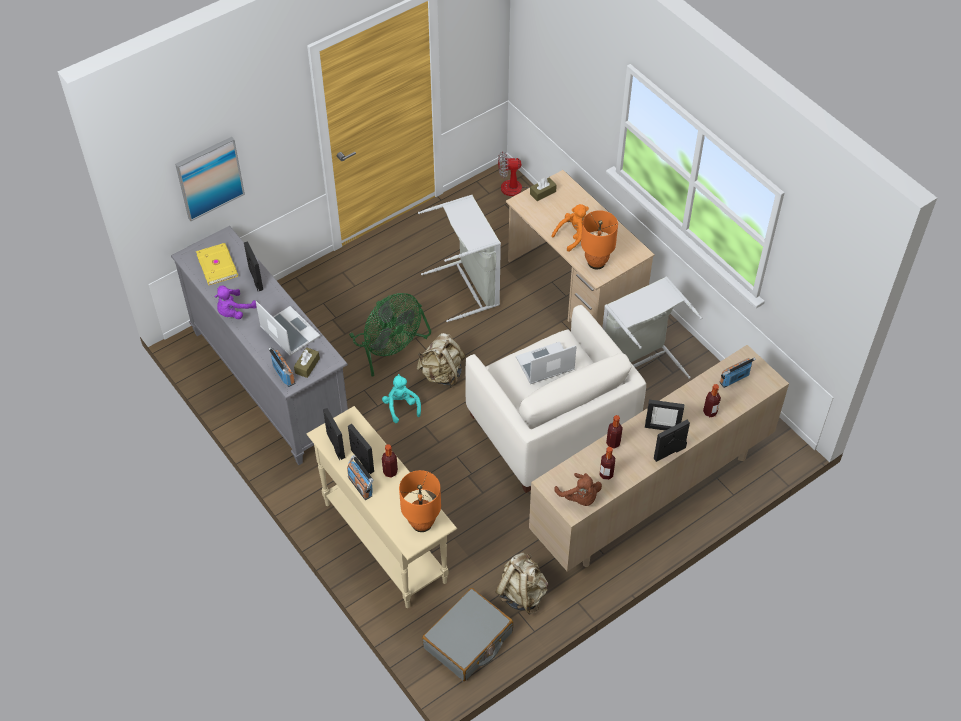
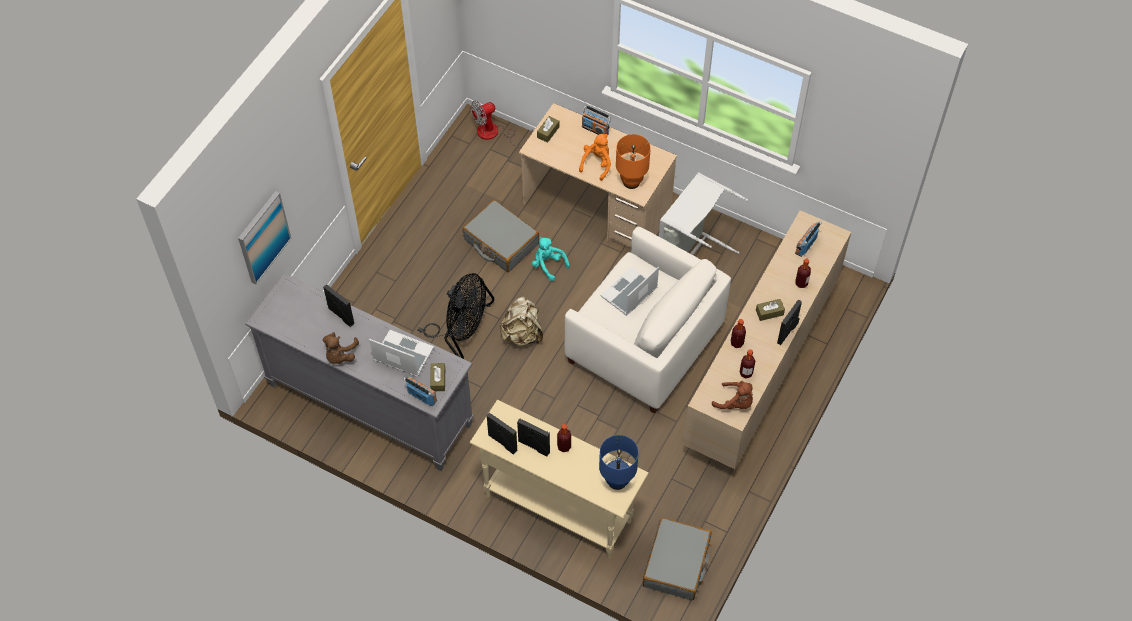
camera: 25 degrees left, 5 degrees up
yellow book [196,243,238,285] -> none
purple plush toy [215,285,257,319] -> brown plush toy [323,332,359,364]
radio [347,455,373,500] -> radio moved to [582,105,611,135]
green fan [349,293,431,377] -> black fan [417,273,494,359]
turquoise plush toy [382,374,421,423] -> turquoise plush toy moved to [532,237,570,281]
orange table lamp [399,470,441,532] -> blue table lamp [599,435,639,490]
grey laundry basket [418,195,501,322] -> grey suitcase [463,200,539,272]
beige backpack [495,553,548,615] -> none
picture frame [645,399,685,430] -> brown tissue box [756,299,785,321]

